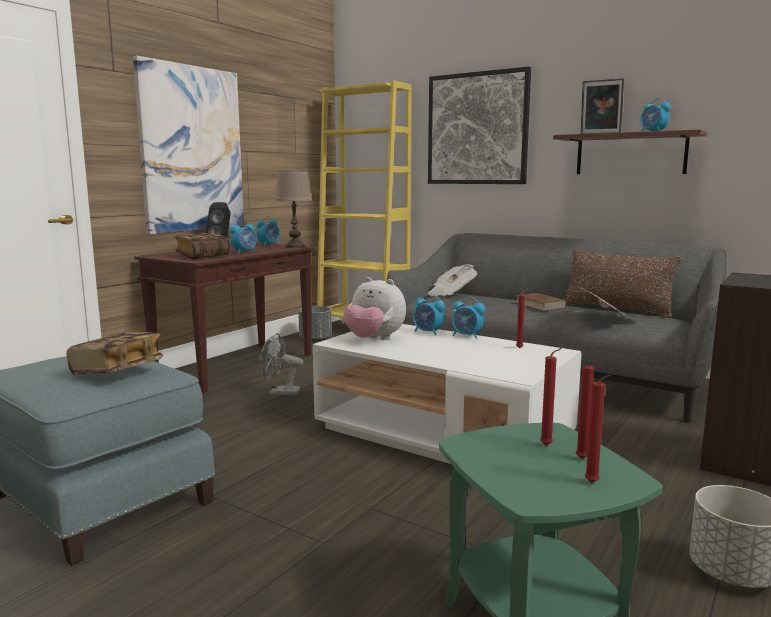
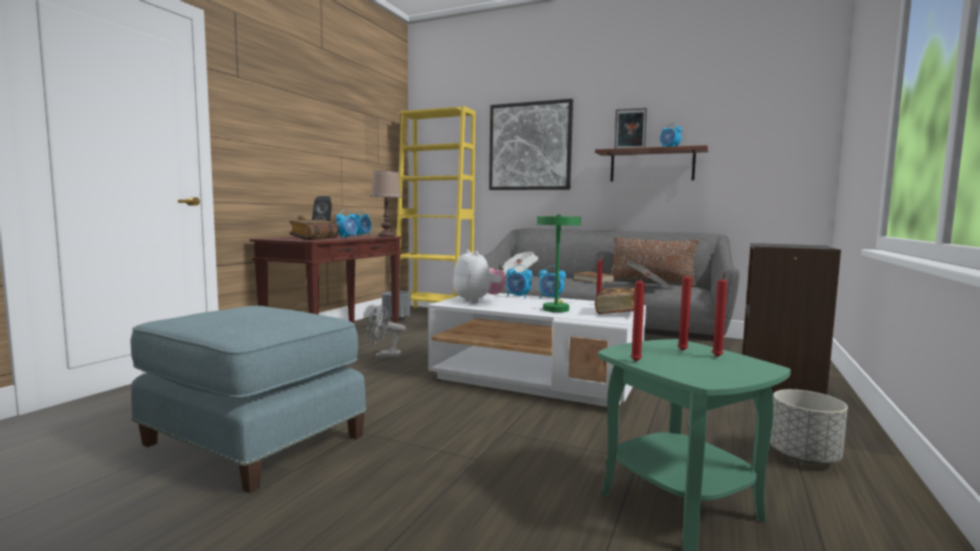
camera: 10 degrees left, 5 degrees down
book [66,332,163,375] -> book moved to [595,287,635,314]
picture [133,56,244,234] -> none
plush toy [343,277,406,340] -> plush toy turned 135 degrees counterclockwise [453,249,506,304]
red candle [584,375,611,483] -> red candle moved to [631,274,649,361]
none -> green table lamp [537,215,581,312]

